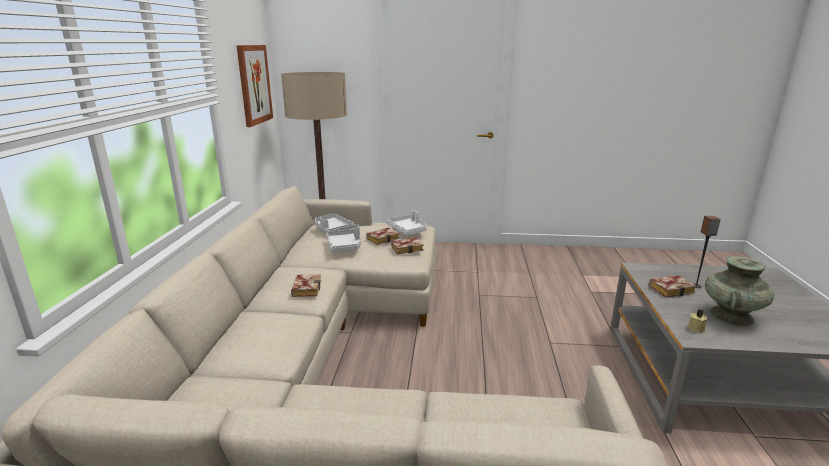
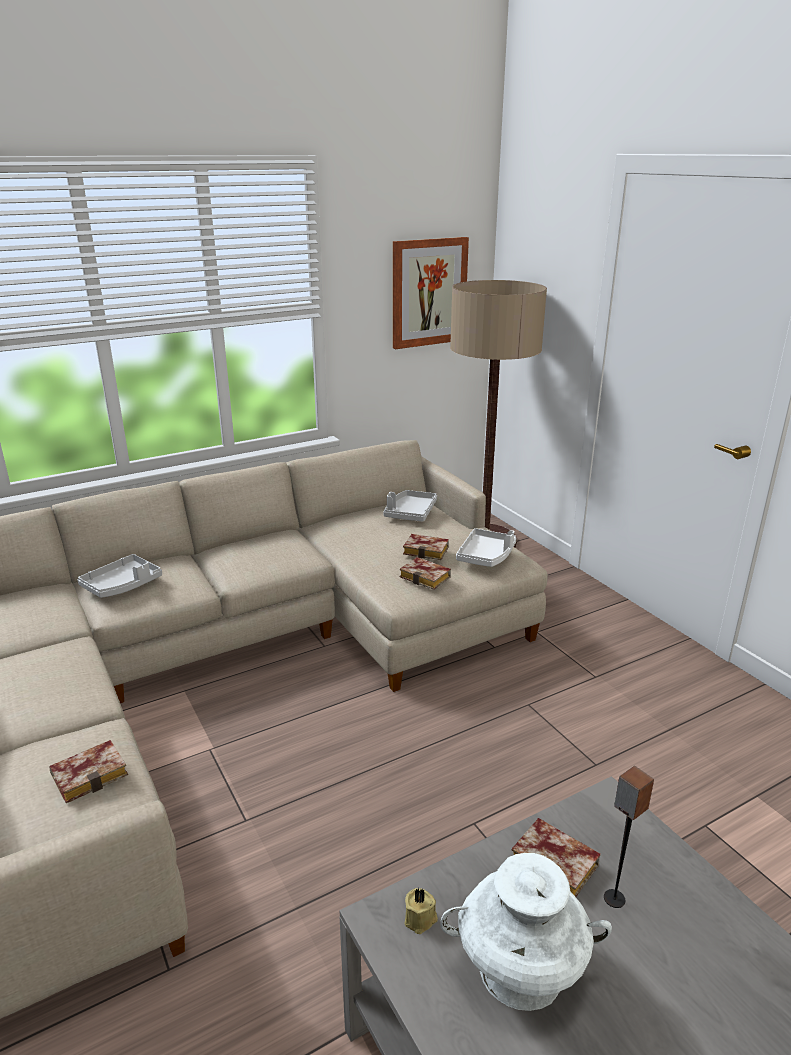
camera: 55 degrees right, 5 degrees up
book [291,274,321,297] -> book moved to [50,740,128,803]
grey tray [326,225,361,252] -> grey tray moved to [77,554,162,598]
turquoise vase [705,256,774,326] -> white vase [440,853,612,1011]

